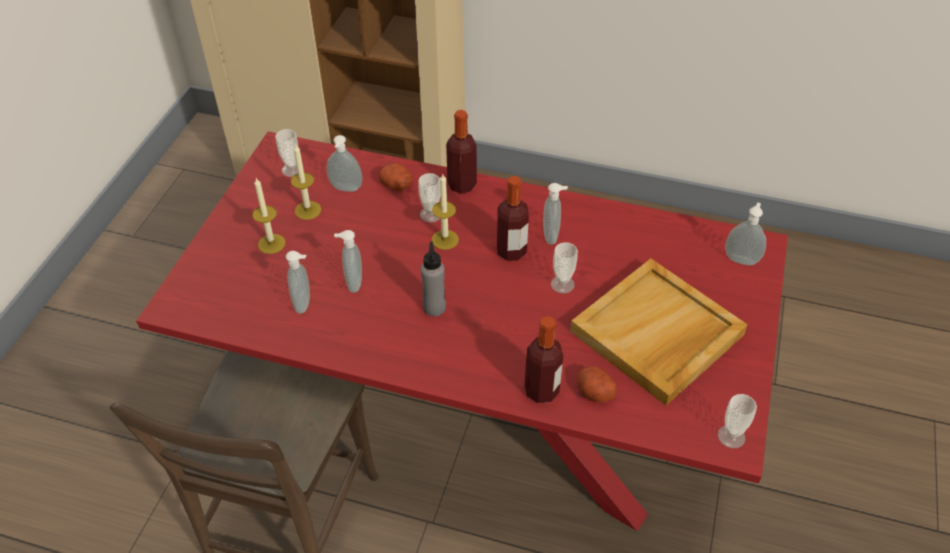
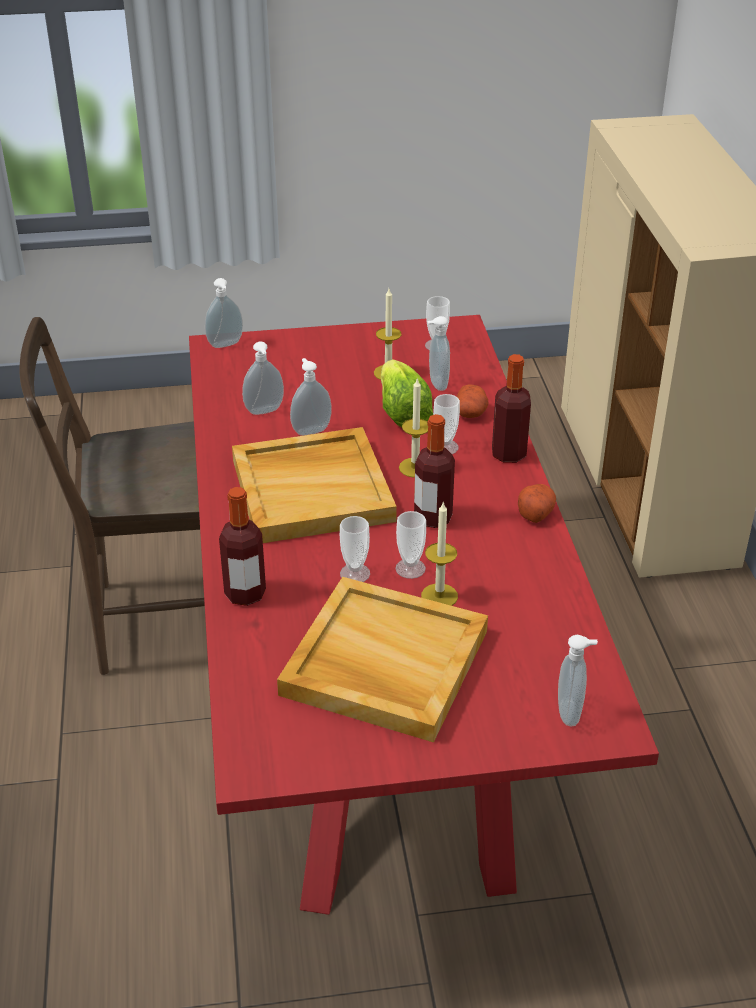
camera: 65 degrees right, 10 degrees down
candle [253,178,286,254] -> candle moved to [421,501,458,606]
grey bottle [421,242,446,317] -> beige tray [232,427,397,543]
soap dispenser [543,183,568,245] -> soap dispenser moved to [205,278,243,348]
potato [578,366,617,403] -> potato moved to [518,484,556,523]
cup [718,394,757,448] -> cup moved to [340,516,370,582]
none -> lettuce [381,359,433,427]

